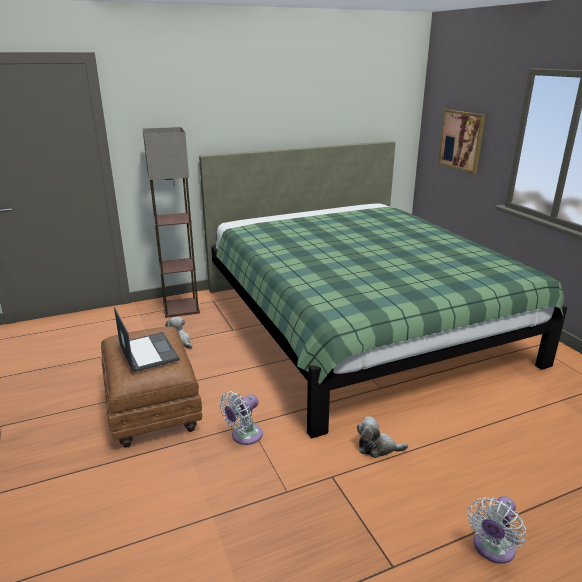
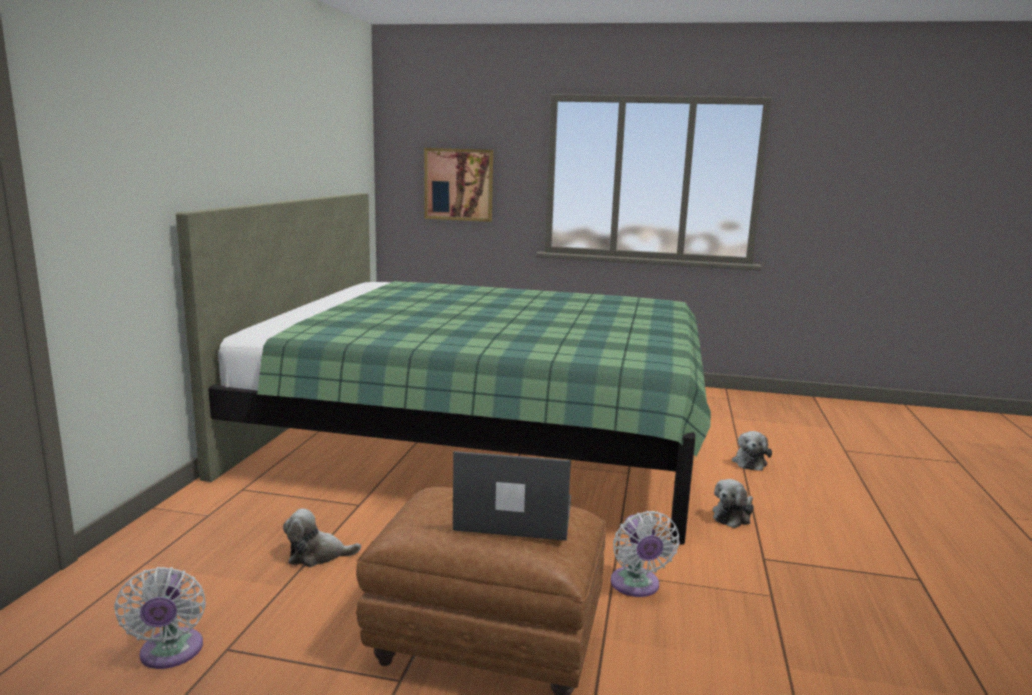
camera: 55 degrees left, 10 degrees down
floor lamp [143,127,200,318] -> none
white fan [468,496,526,564] -> white fan moved to [114,567,206,669]
none -> plush toy [732,431,772,471]

